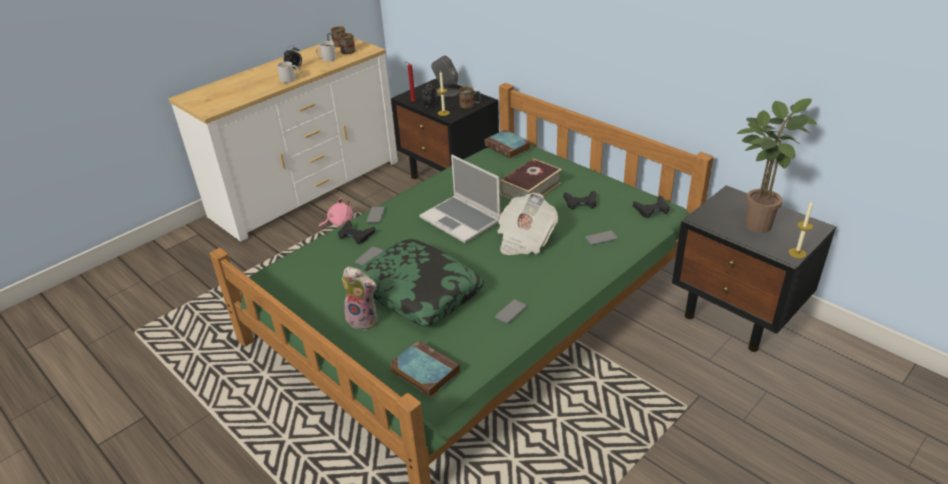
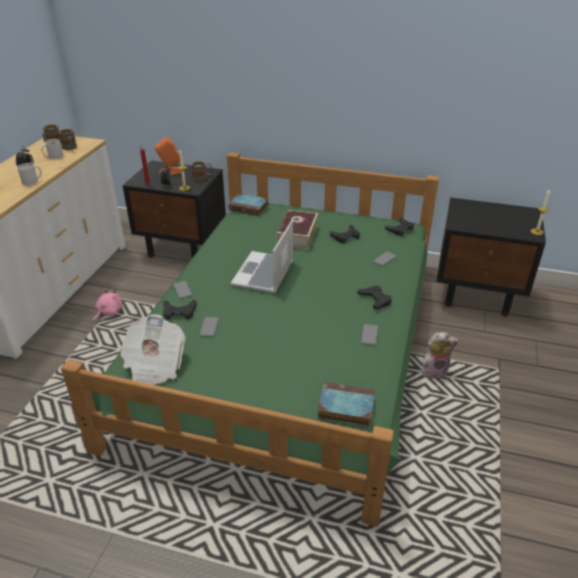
camera: 30 degrees left, 0 degrees up
plush toy [342,266,378,330] -> plush toy moved to [421,332,459,379]
pillow [359,239,484,327] -> none
laptop [419,155,500,243] -> laptop turned 90 degrees clockwise [231,220,293,293]
grey speaker [431,55,459,97] -> orange speaker [155,137,181,175]
newspaper [497,193,558,255] -> newspaper moved to [120,314,186,385]
potted plant [737,99,817,233] -> none
none -> black game controller [358,285,392,309]

